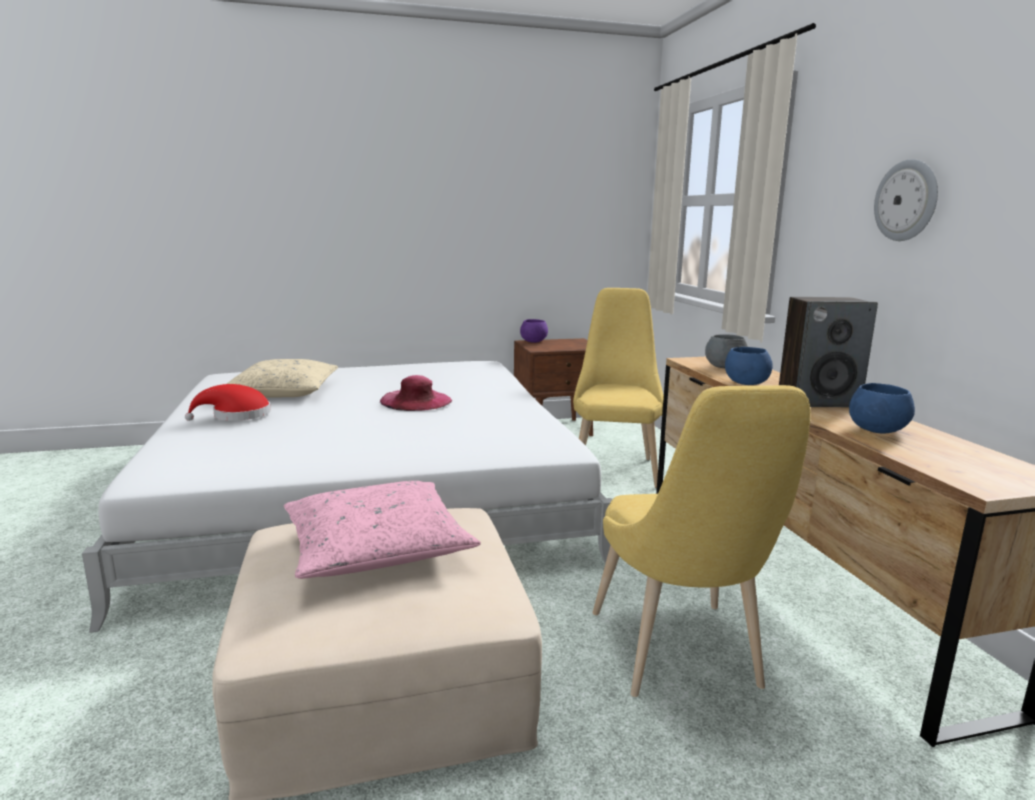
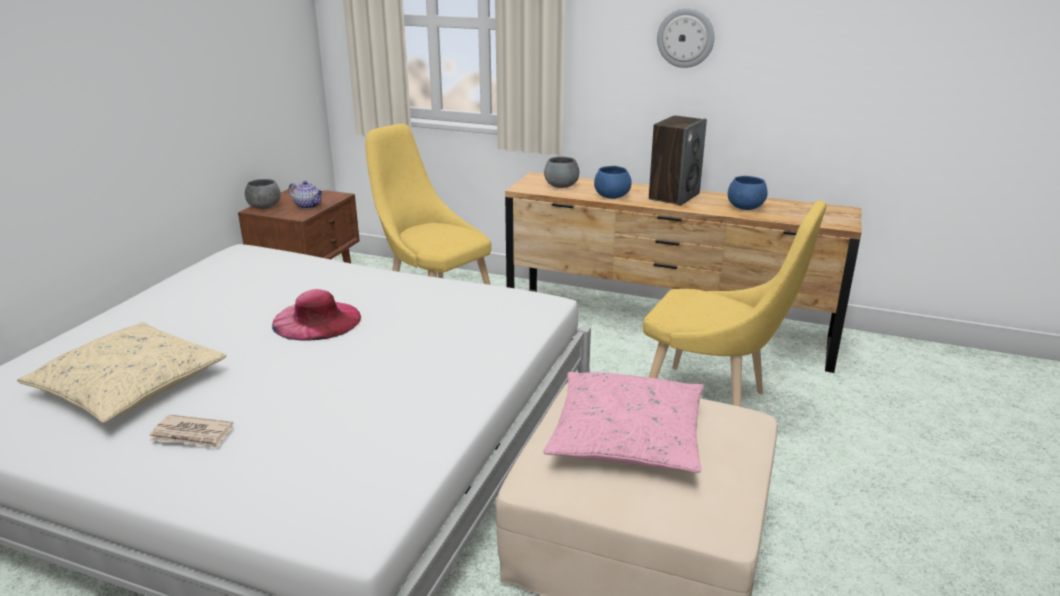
camera: 55 degrees left, 10 degrees up
red hat [185,384,271,421] -> newspaper [150,415,233,448]
purple bowl [520,319,548,343] -> grey bowl [245,179,281,209]
none -> teapot [289,181,324,209]

